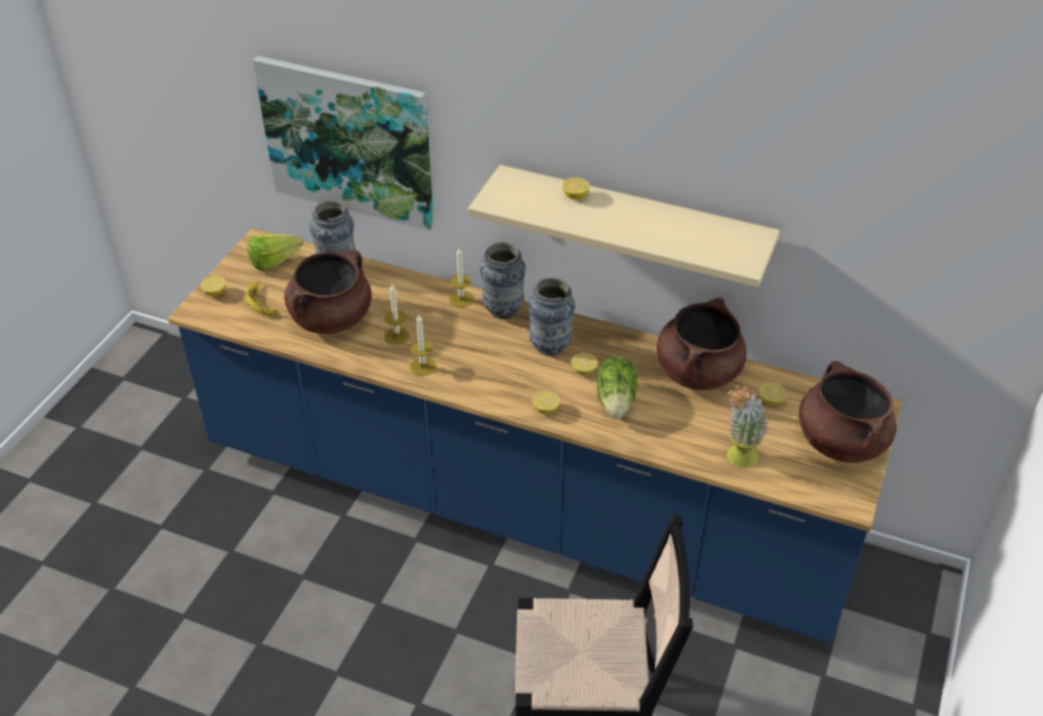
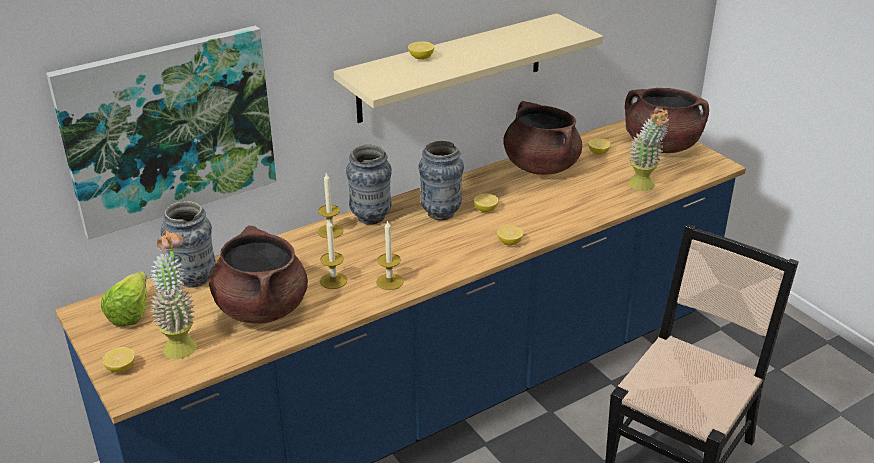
camera: 55 degrees left, 10 degrees down
banana [245,281,279,316] -> potted plant [150,230,197,359]
lettuce [597,356,638,419] -> none

